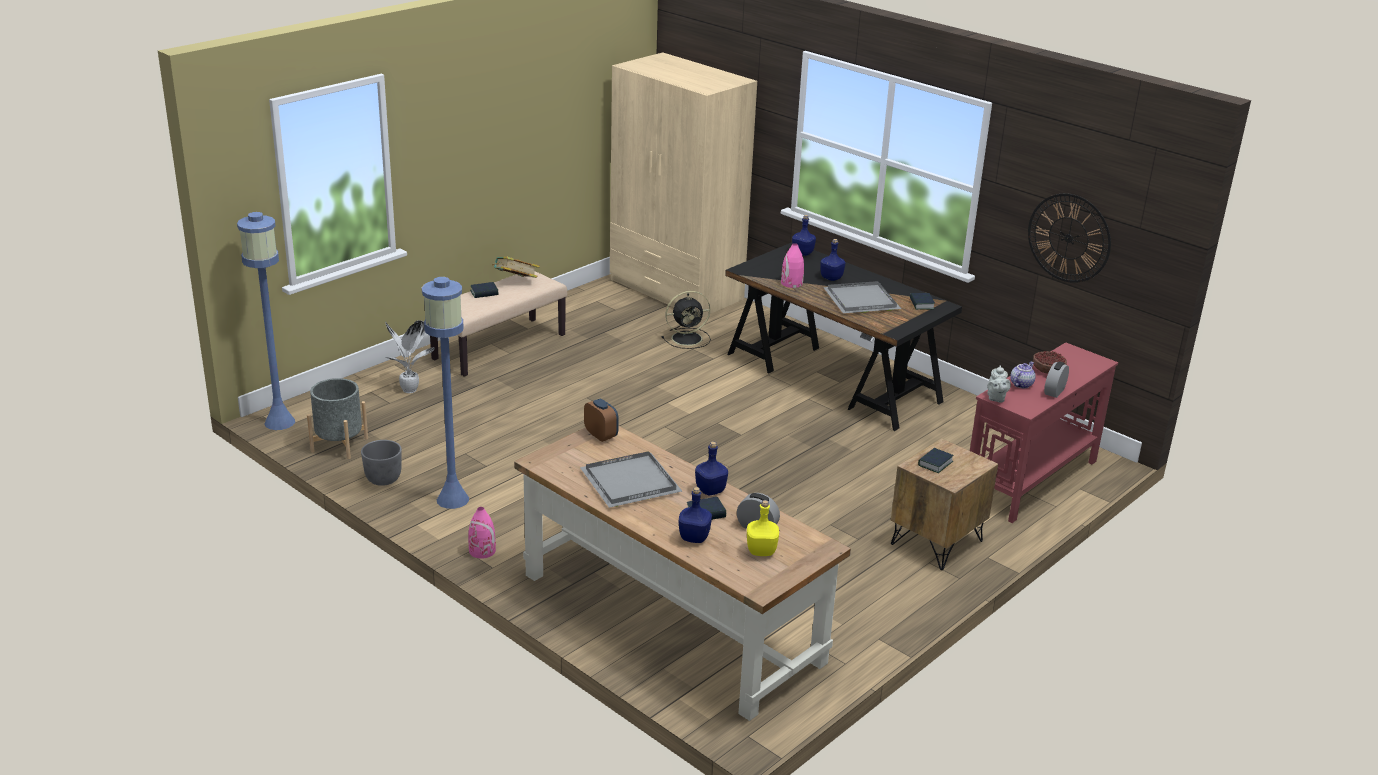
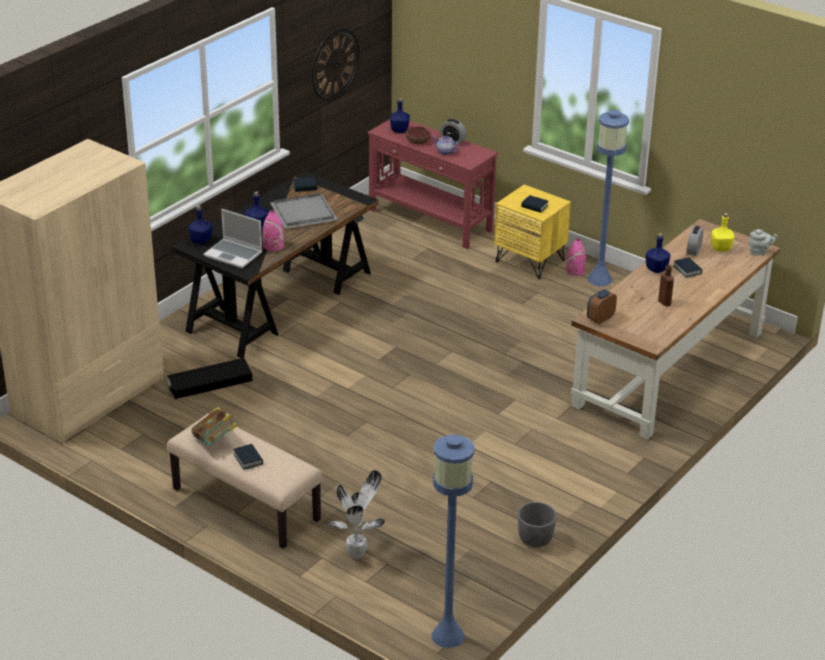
camera: 95 degrees left, 5 degrees up
grey planter [307,378,368,459] -> none
blue floor lamp [422,277,469,509] -> blue floor lamp moved to [587,110,629,286]
pink vase [468,507,496,559] -> pink vase moved to [566,238,586,276]
grey tray [580,451,682,508] -> brown bottle [658,265,674,306]
black fan [661,291,711,349] -> black storage box [167,358,252,399]
blue bottle [679,487,712,543] -> blue bottle moved to [390,98,410,133]
brown nightstand [891,438,998,570] -> yellow nightstand [494,185,571,279]
grey teapot [987,365,1011,403] -> grey teapot moved to [748,229,778,256]
none -> laptop [203,209,263,268]

